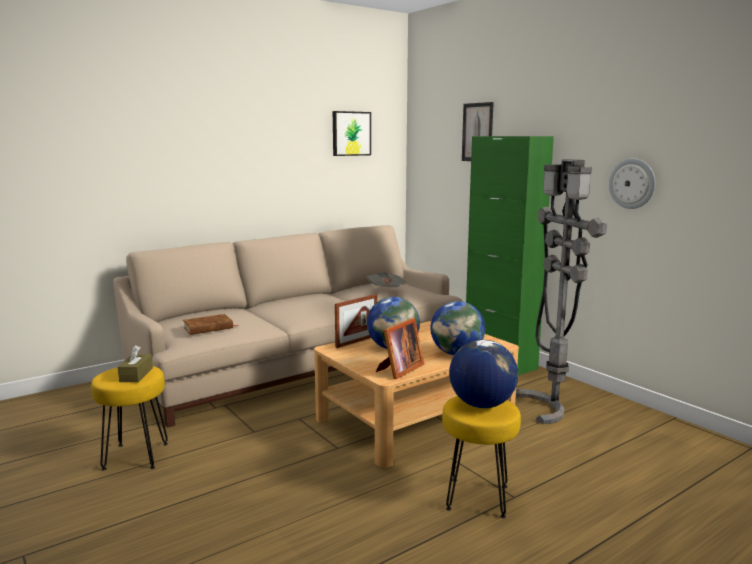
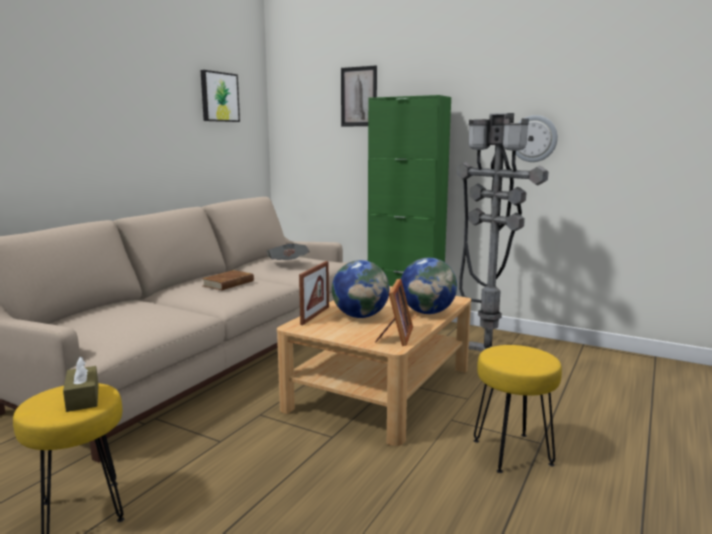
camera: 25 degrees left, 0 degrees up
brown book [183,314,238,335] -> brown book moved to [202,270,254,290]
globe [449,340,518,408] -> none

